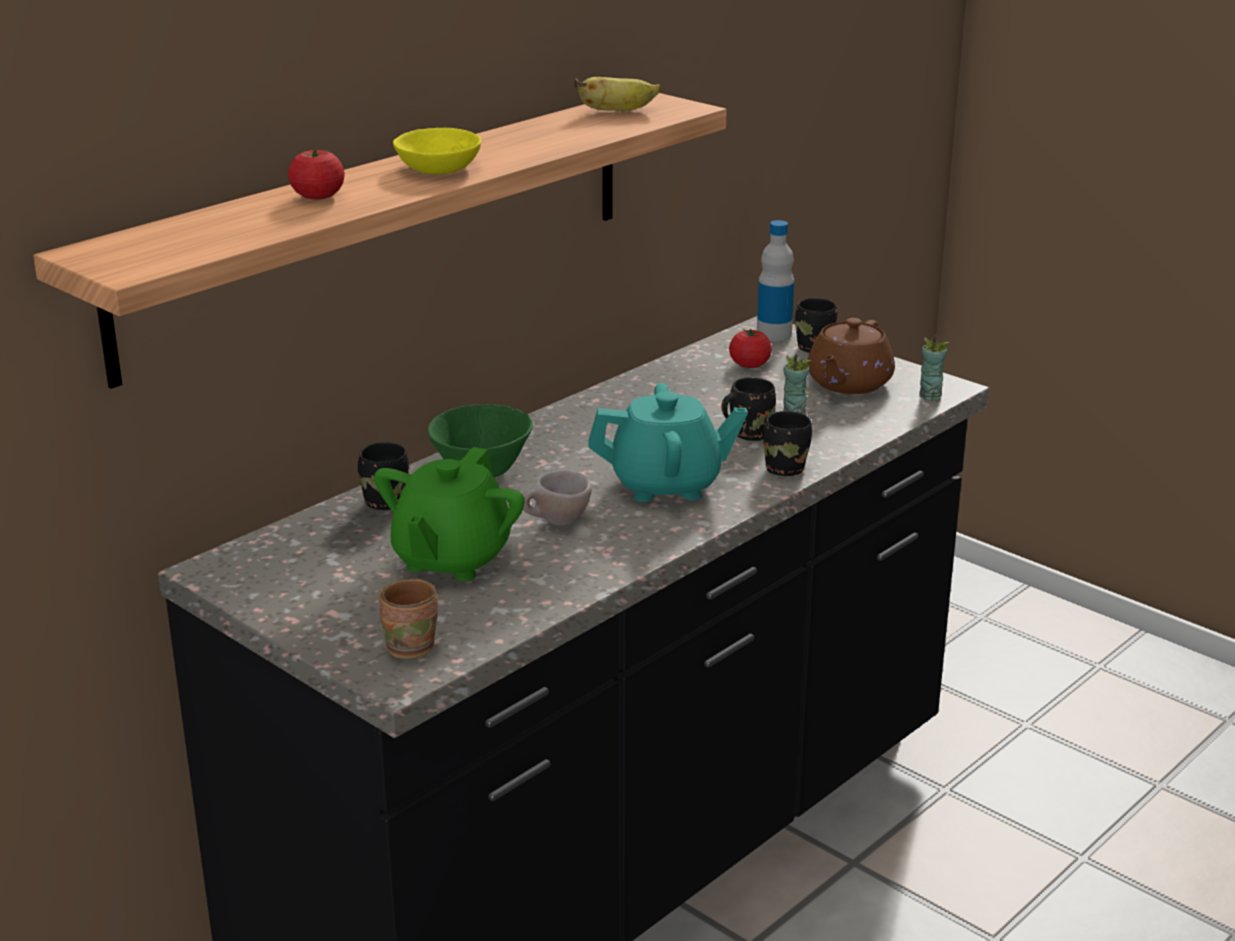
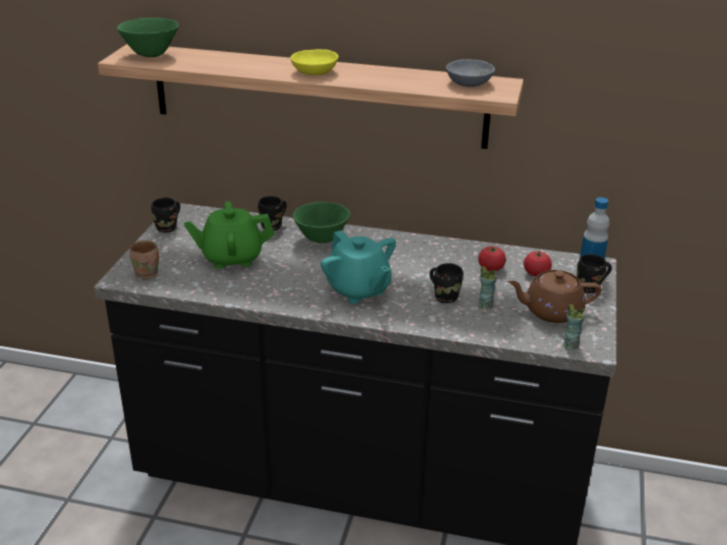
camera: 60 degrees right, 5 degrees up
tomato [288,148,345,200] -> tomato moved to [478,246,506,272]
beige cup [523,470,592,526] -> none
banana [574,77,661,111] -> grey bowl [446,59,495,87]
black mug [763,411,812,476] -> black mug moved to [151,198,180,233]
none -> green bowl [117,18,179,57]

